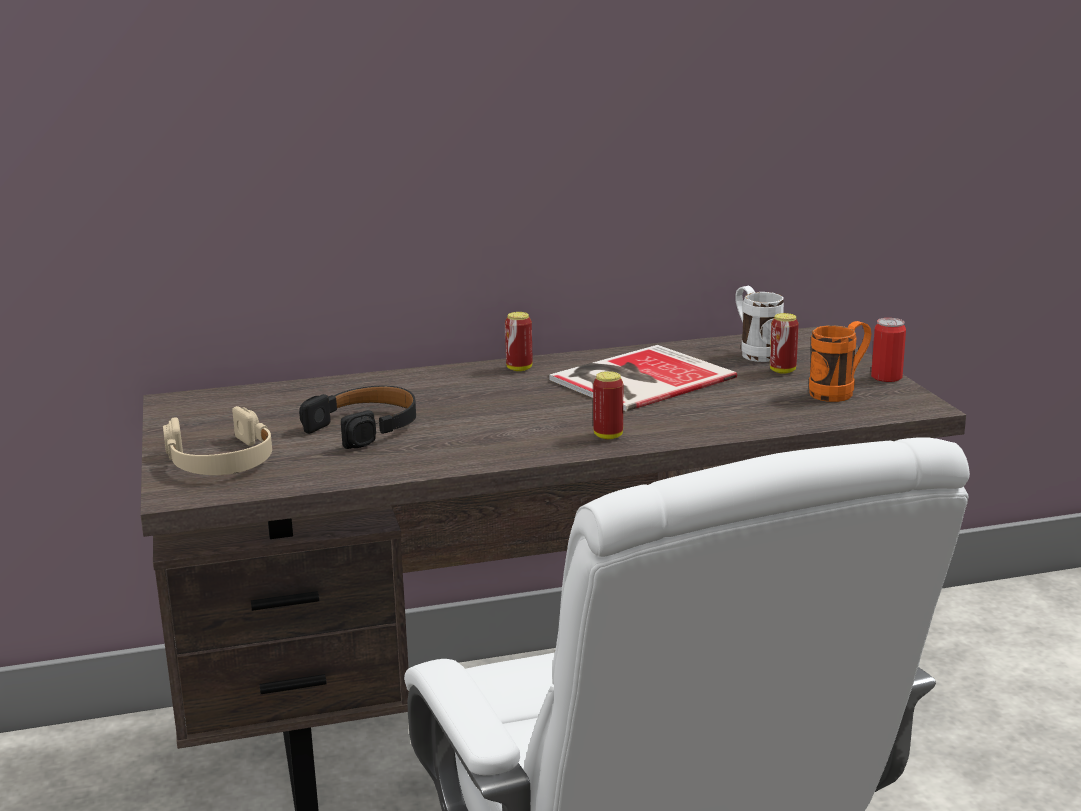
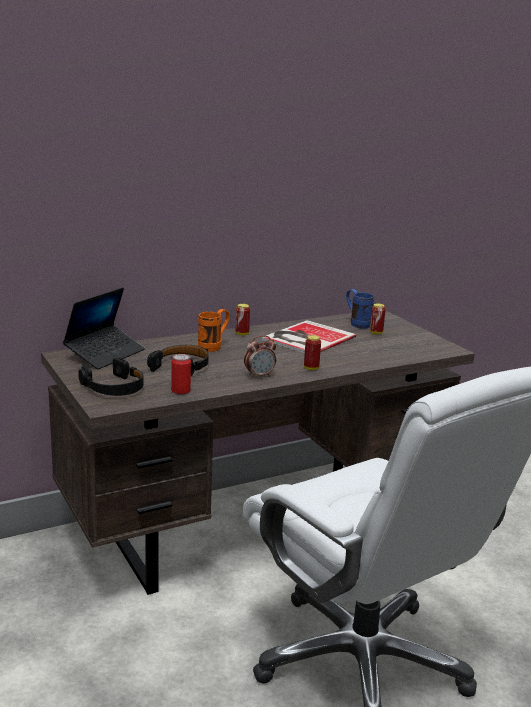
camera: 15 degrees left, 0 degrees up
beige headphones [163,406,272,475] -> black headphones [79,358,144,396]
white mug [735,286,784,362] -> blue mug [346,289,374,329]
orange mug [809,321,872,402] -> orange mug moved to [198,309,230,352]
can [871,318,906,382] -> can moved to [171,354,191,394]
none -> laptop [63,287,145,370]
none -> alarm clock [244,335,276,379]

